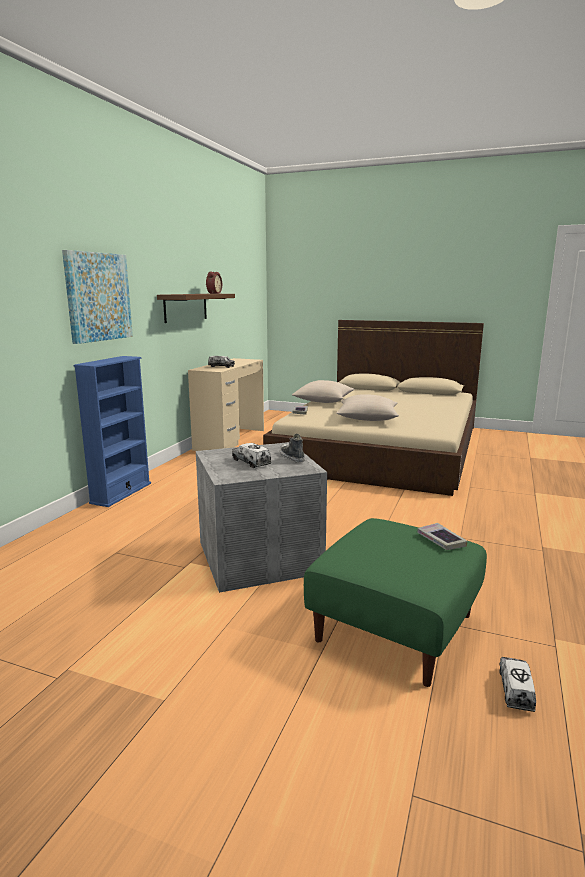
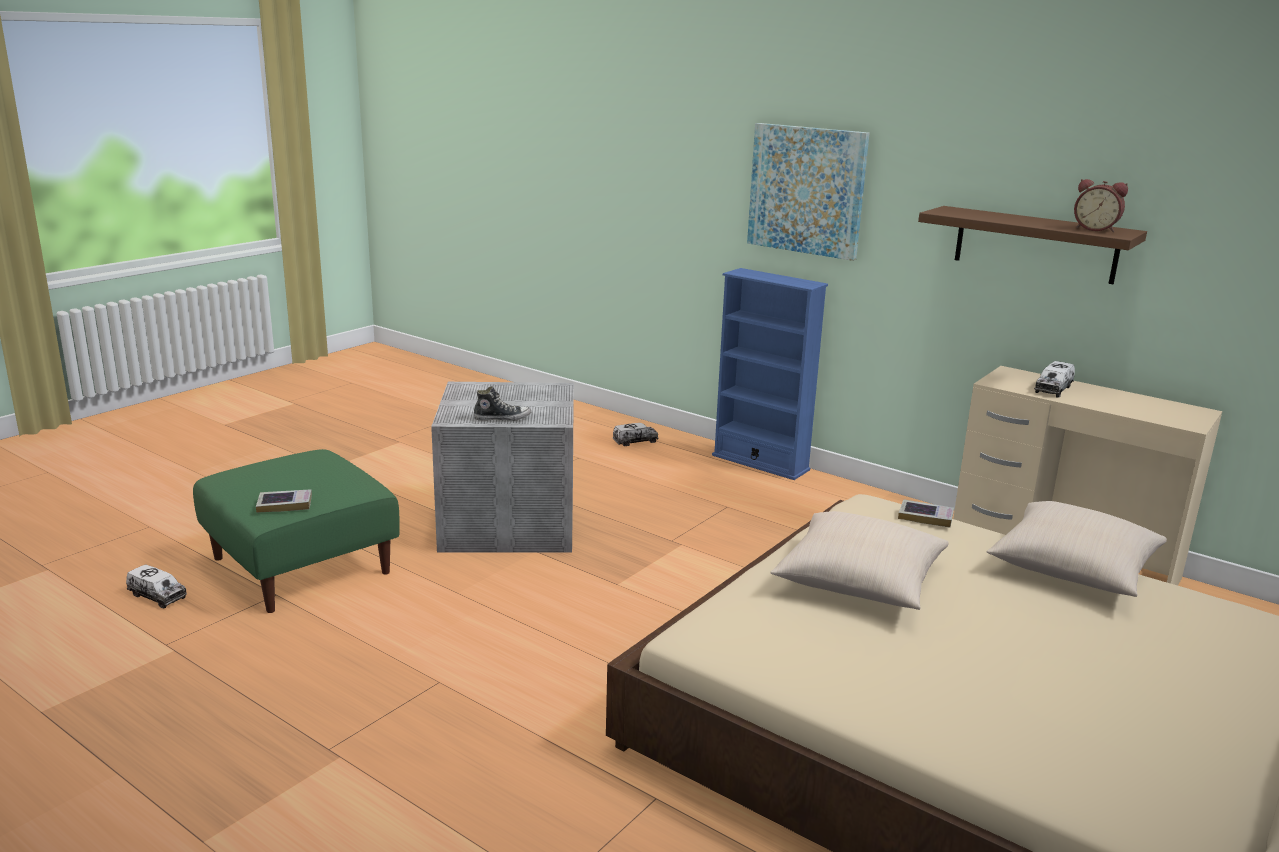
camera: 105 degrees right, 5 degrees up
toy truck [232,443,271,468] -> toy truck moved to [613,423,658,446]

